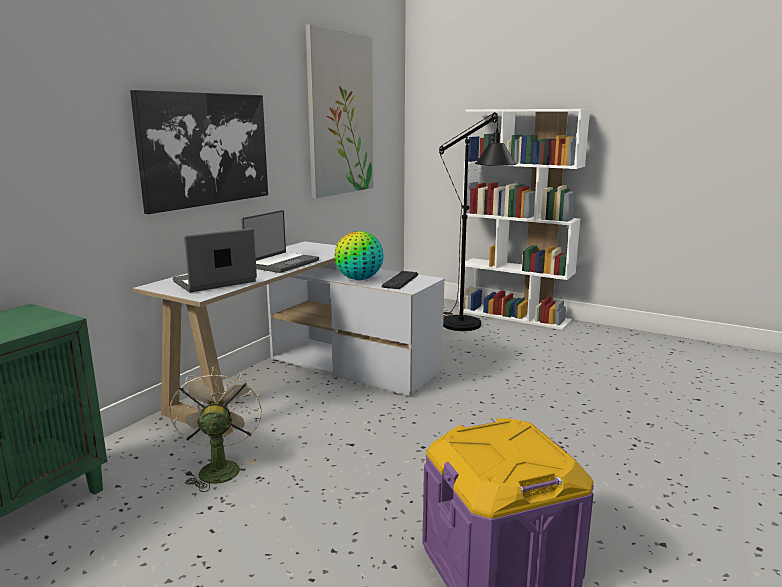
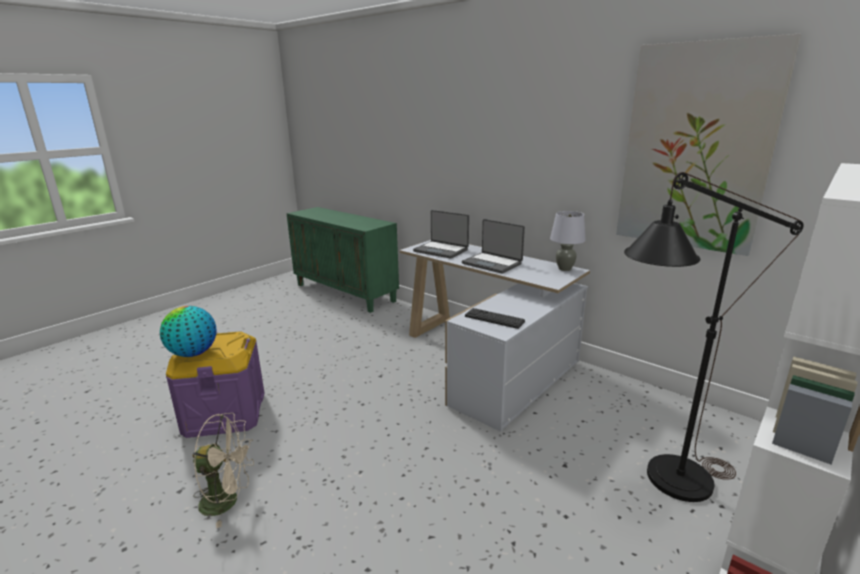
camera: 100 degrees right, 5 degrees up
picture [130,90,268,214] -> none
beige fan [169,367,262,492] -> beige fan moved to [192,413,254,528]
laptop [173,228,257,292] -> laptop turned 150 degrees clockwise [413,210,469,259]
globe [334,231,384,280] -> globe moved to [160,306,217,357]
none -> grey table lamp [550,211,586,271]

